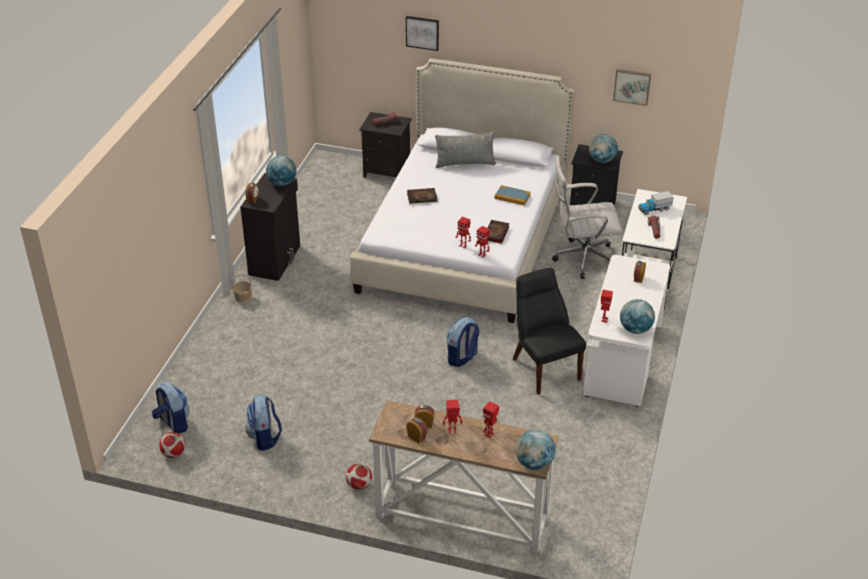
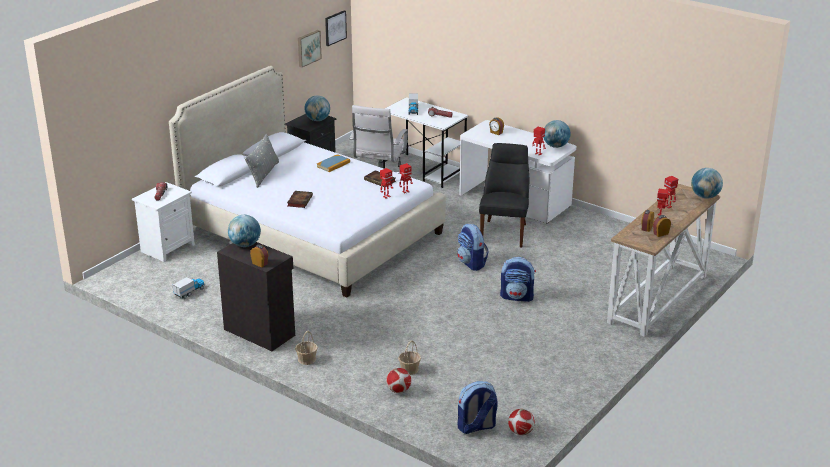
camera: 70 degrees left, 10 degrees down
backpack [246,394,282,451] -> backpack moved to [500,257,536,302]
football [346,463,372,490] -> football moved to [386,368,411,393]
black nightstand [359,112,412,178] -> white nightstand [132,182,195,262]
picture [406,16,439,51] -> picture moved to [325,10,347,46]
black chair [513,268,586,395] -> black chair turned 105 degrees clockwise [479,143,529,248]
none -> toy truck [173,277,205,299]
none -> basket [398,340,421,375]

